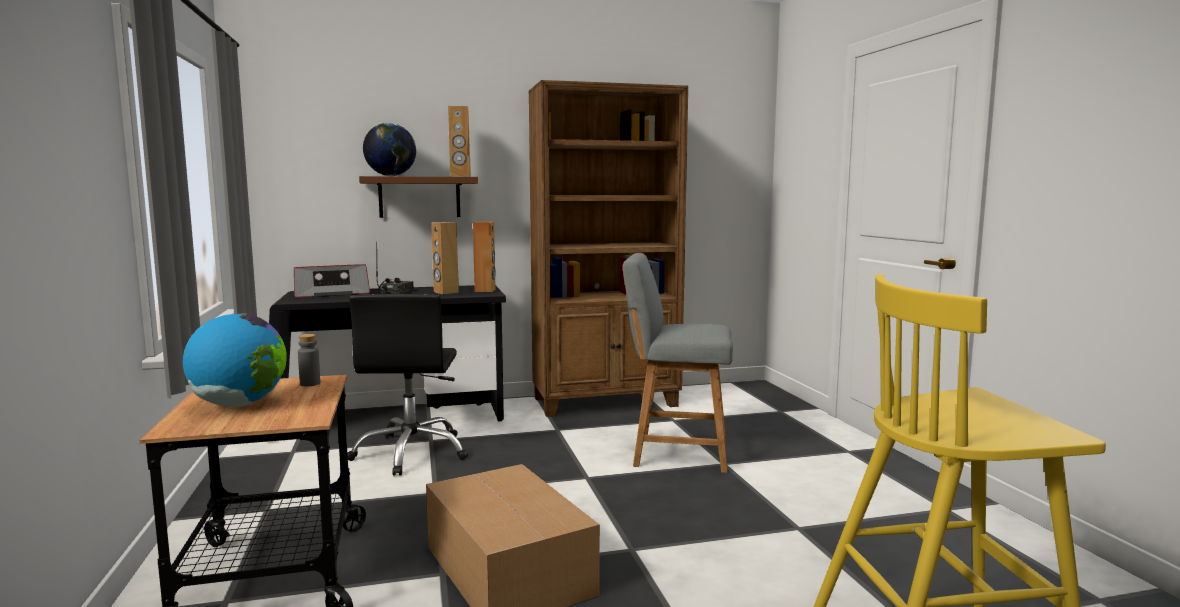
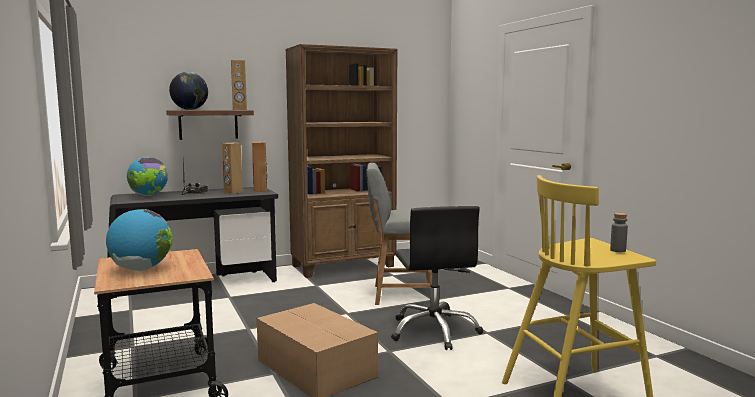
camera: 10 degrees left, 0 degrees up
radio [294,264,370,298] -> globe [127,157,168,196]
grey bottle [298,334,320,387] -> grey bottle moved to [610,213,628,252]
black office chair [347,294,468,476] -> black office chair moved to [391,206,483,350]

